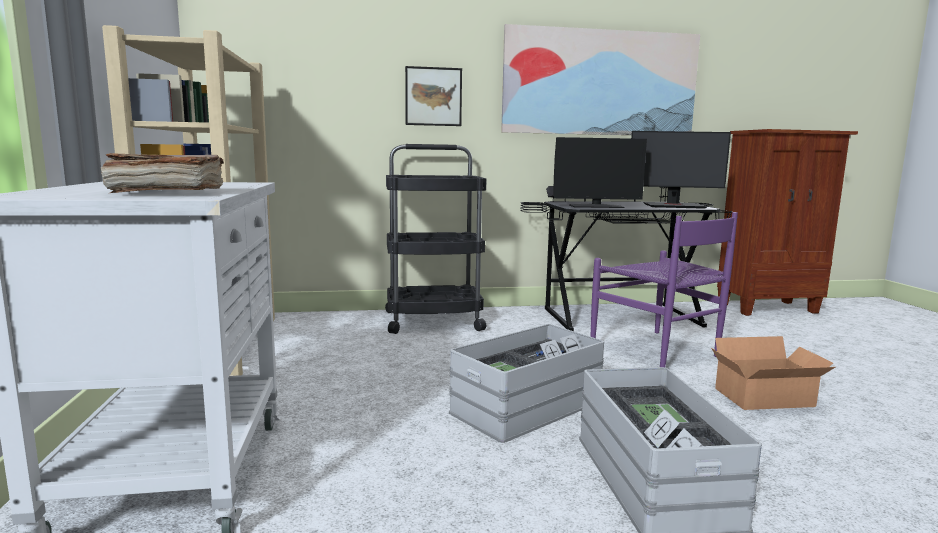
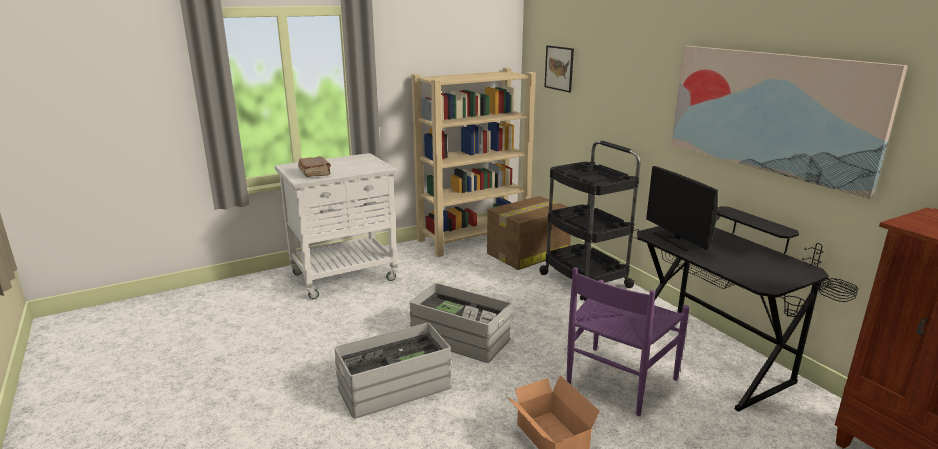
camera: 70 degrees right, 10 degrees up
picture [405,66,462,126] -> picture moved to [544,46,574,93]
monitor [631,131,731,209] -> none
none -> cardboard box [487,196,571,270]

